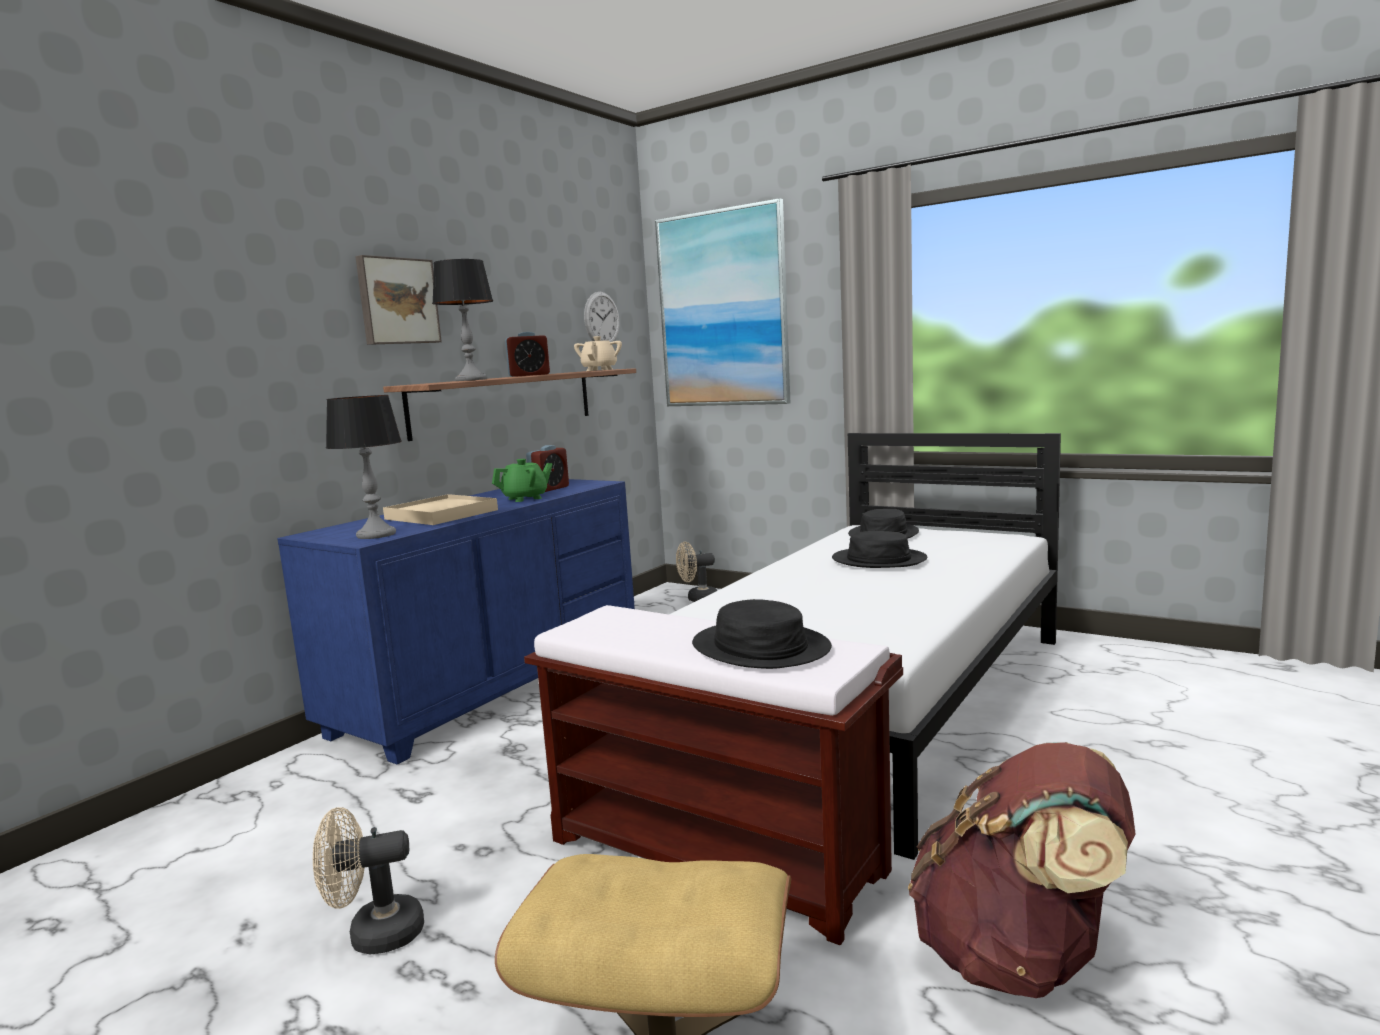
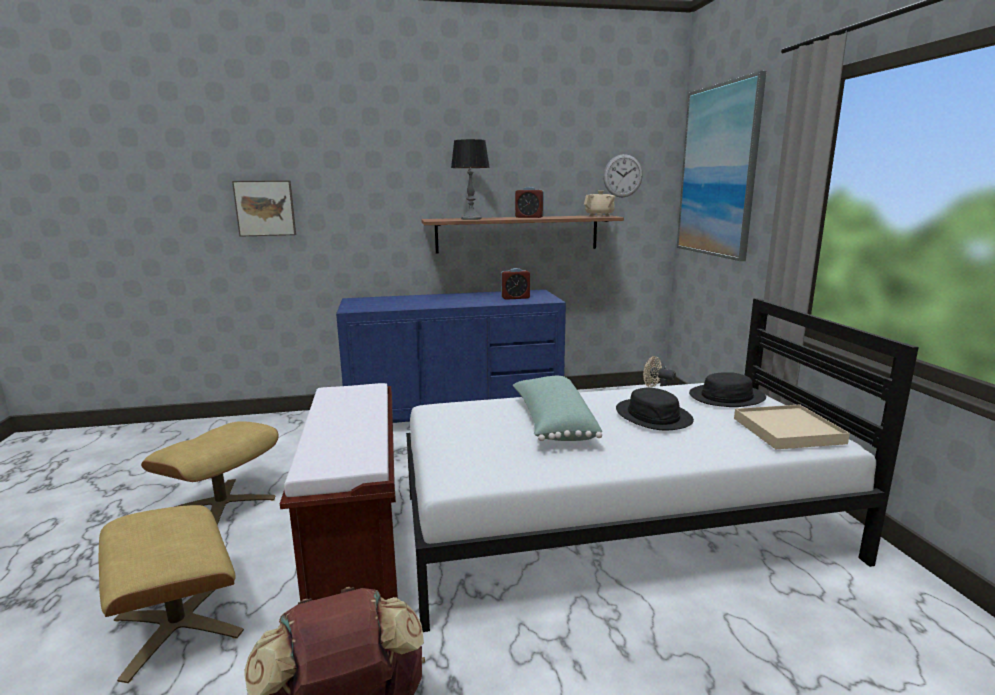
camera: 45 degrees right, 5 degrees up
beige fan [313,807,424,955] -> beige ottoman [141,421,279,525]
table lamp [326,395,402,539] -> none
picture [355,255,442,345] -> picture moved to [232,180,296,237]
beige tray [383,494,498,525] -> beige tray moved to [734,404,850,449]
green teapot [492,459,553,502] -> none
black hat [692,599,832,669] -> none
none -> green pillow [513,376,602,441]

